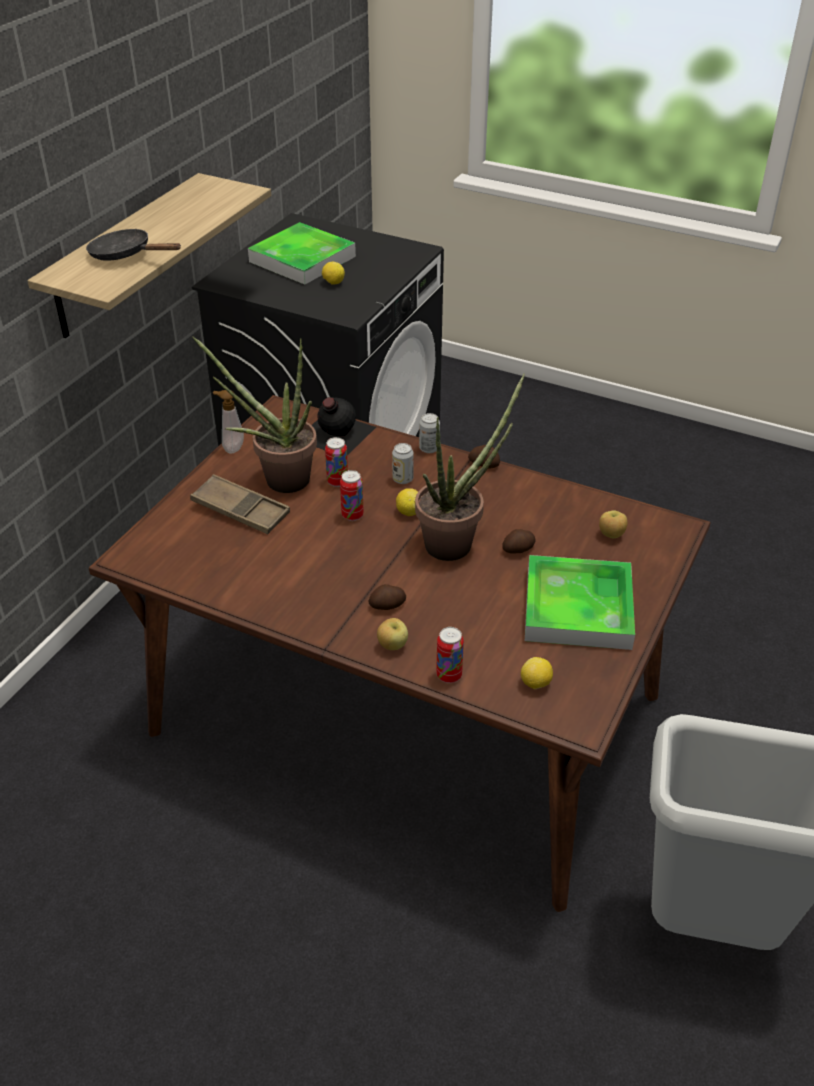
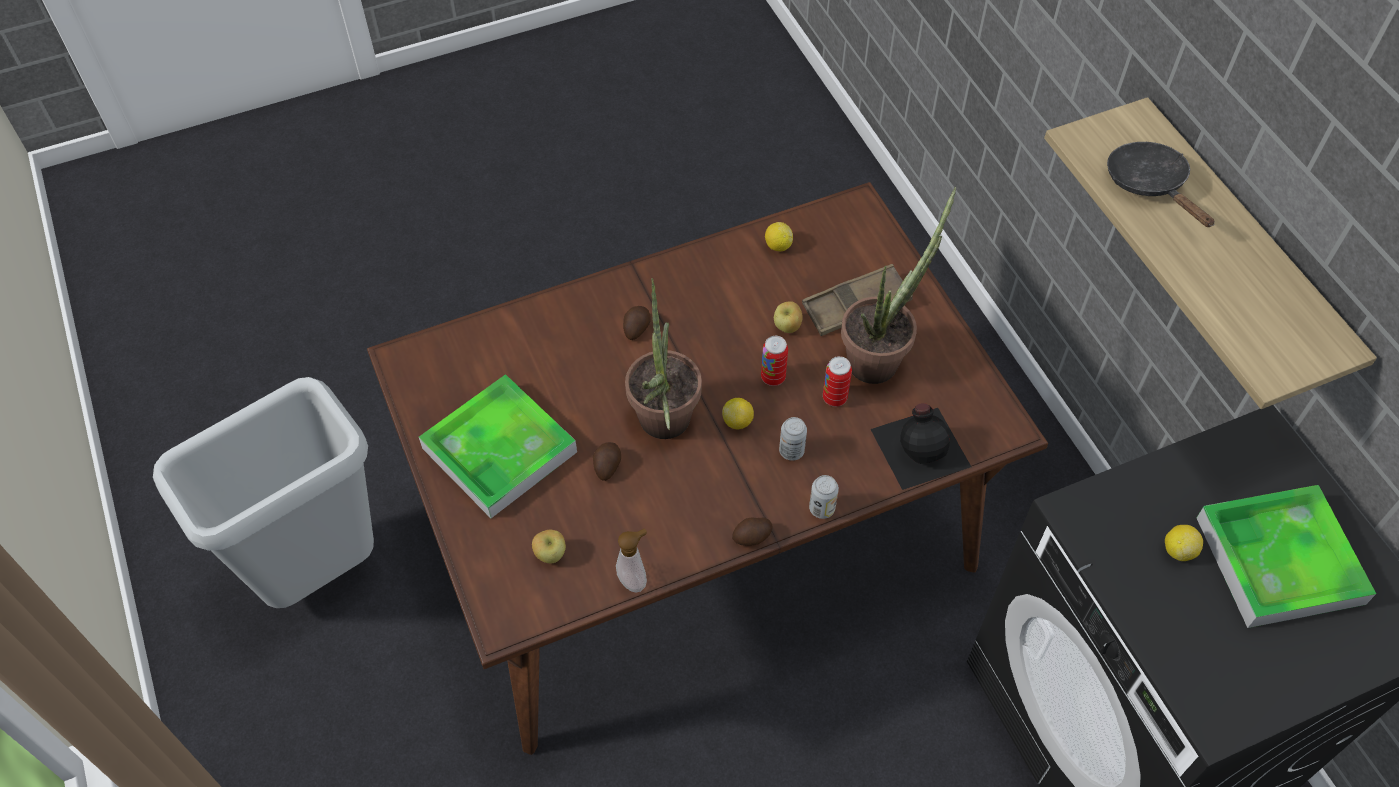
camera: 130 degrees right, 15 degrees up
black frying pan [86,229,181,261] -> black frying pan turned 90 degrees counterclockwise [1107,142,1214,227]
soap dispenser [213,390,244,453] -> soap dispenser moved to [616,529,647,593]
apple [377,618,408,650] -> apple moved to [774,301,803,333]
can [436,627,464,683] -> none
lemon [521,657,553,689] -> lemon moved to [765,222,793,251]

